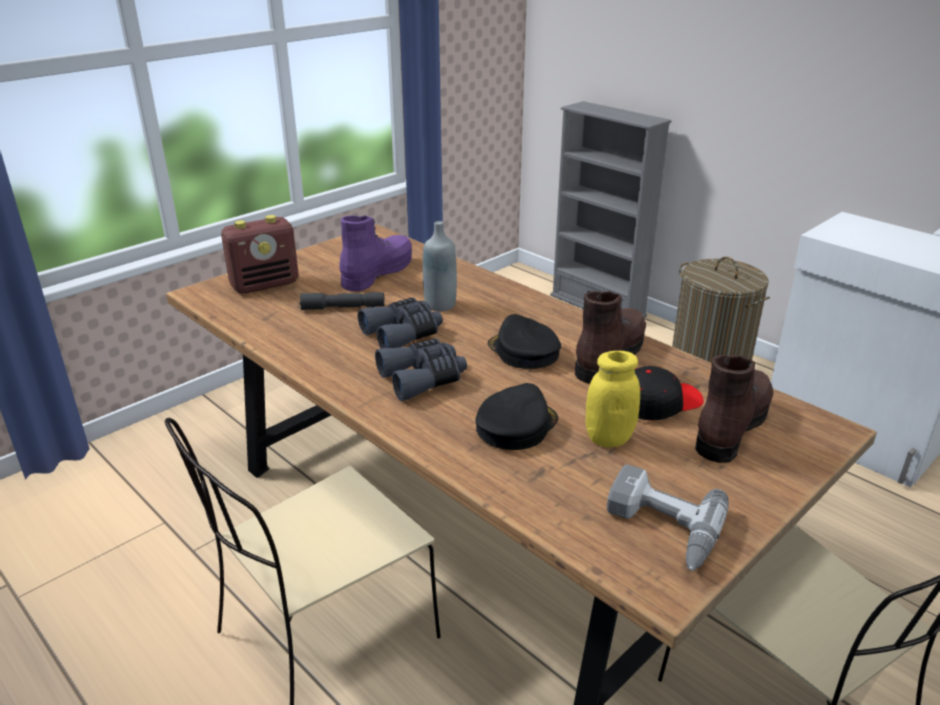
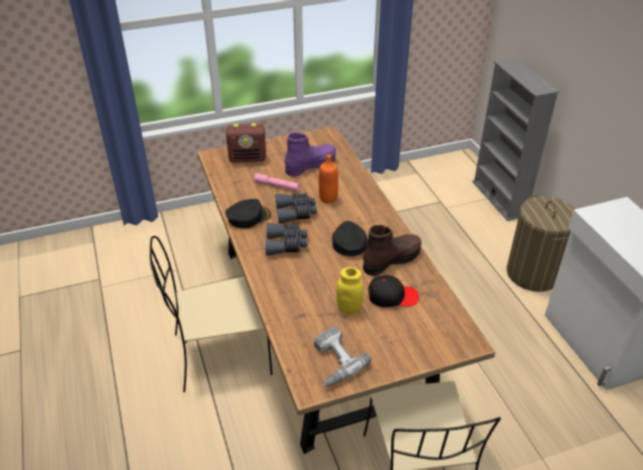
camera: 25 degrees right, 10 degrees up
grey flashlight [300,292,385,310] -> pink flashlight [254,173,300,191]
grey bottle [423,221,457,312] -> orange bottle [319,154,338,203]
black cap [475,383,558,450] -> black cap moved to [225,199,271,228]
brown boot [695,355,773,463] -> none

